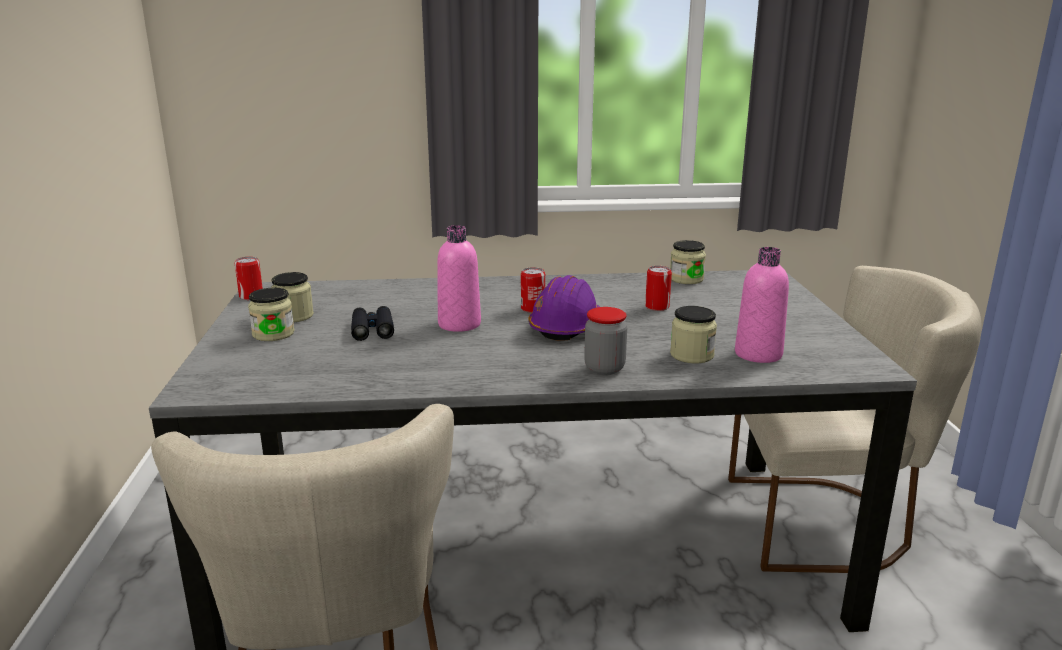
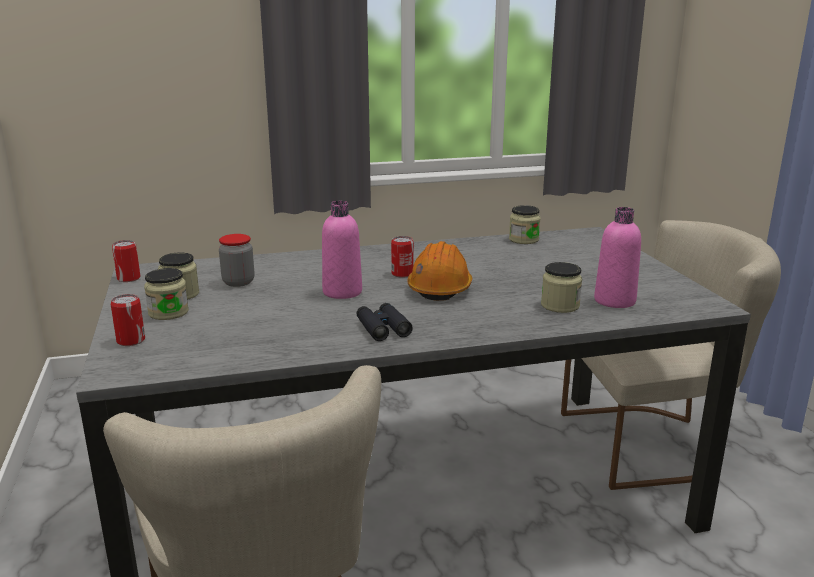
camera: 10 degrees left, 0 degrees up
black binoculars [351,306,394,341] -> black binoculars moved to [356,303,413,341]
purple hard hat [528,275,600,341] -> orange hard hat [407,241,472,301]
jar [584,307,627,375] -> jar moved to [219,234,254,287]
can [645,266,672,311] -> can moved to [111,294,145,346]

